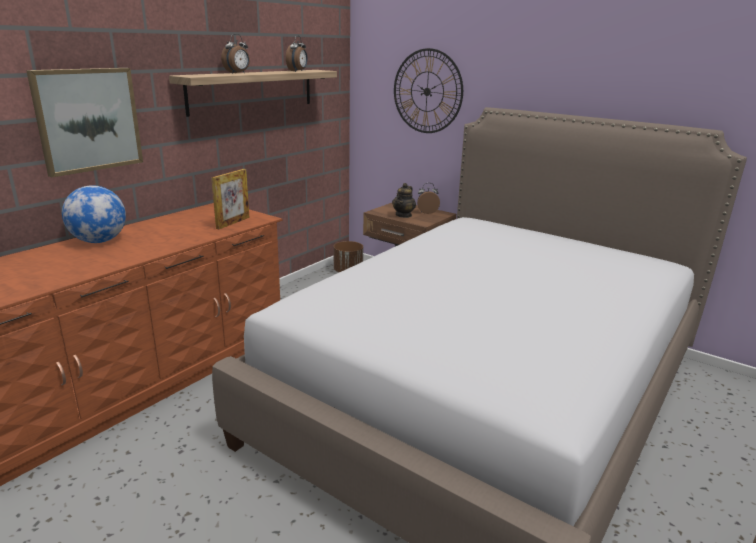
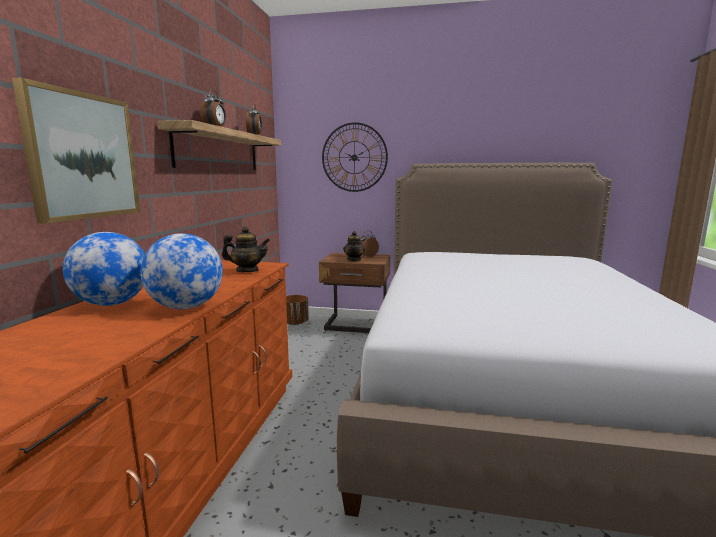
camera: 25 degrees left, 10 degrees down
picture frame [211,169,250,230] -> teapot [222,226,270,272]
none -> globe [141,233,223,309]

